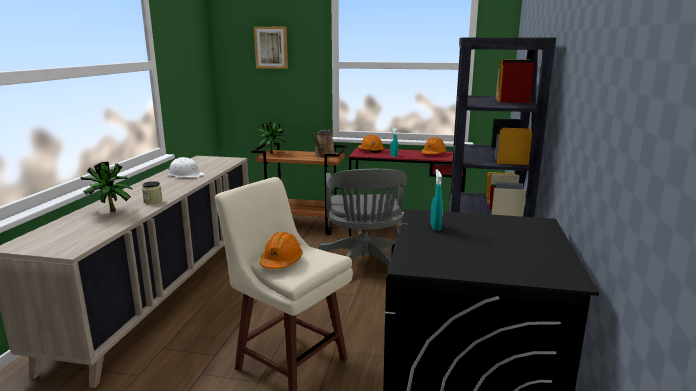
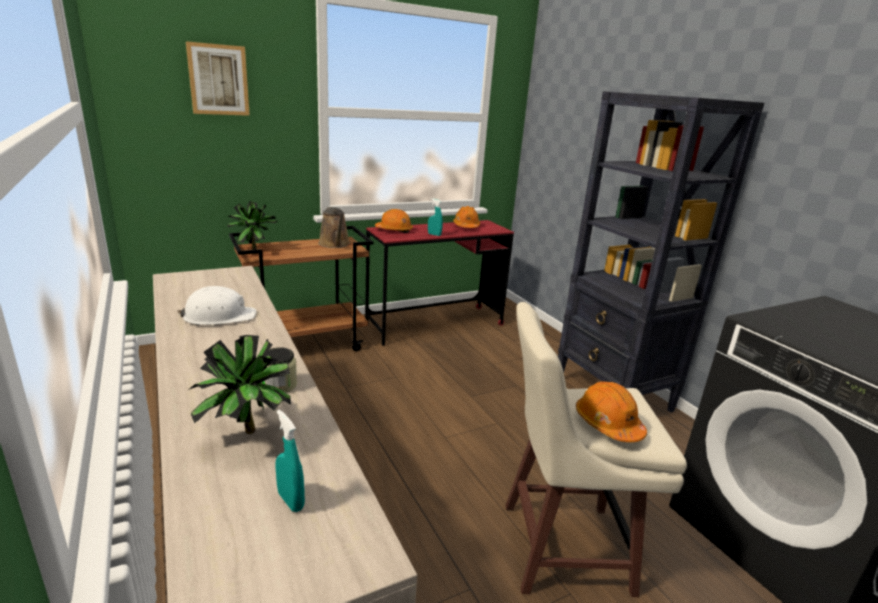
camera: 40 degrees left, 5 degrees up
grey office chair [318,169,407,267] -> none
turquoise spray bottle [430,169,443,231] -> turquoise spray bottle moved to [275,410,305,512]

